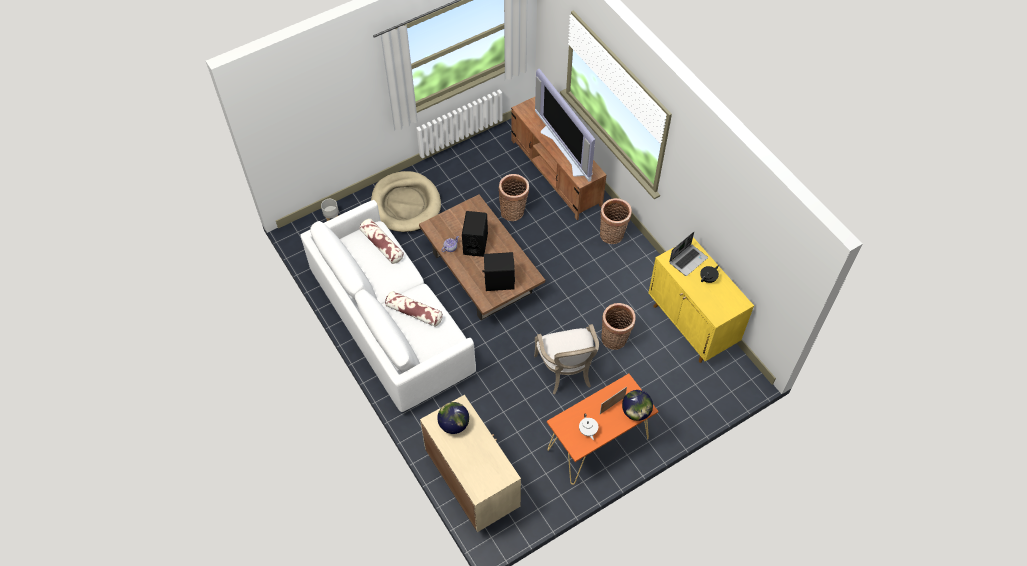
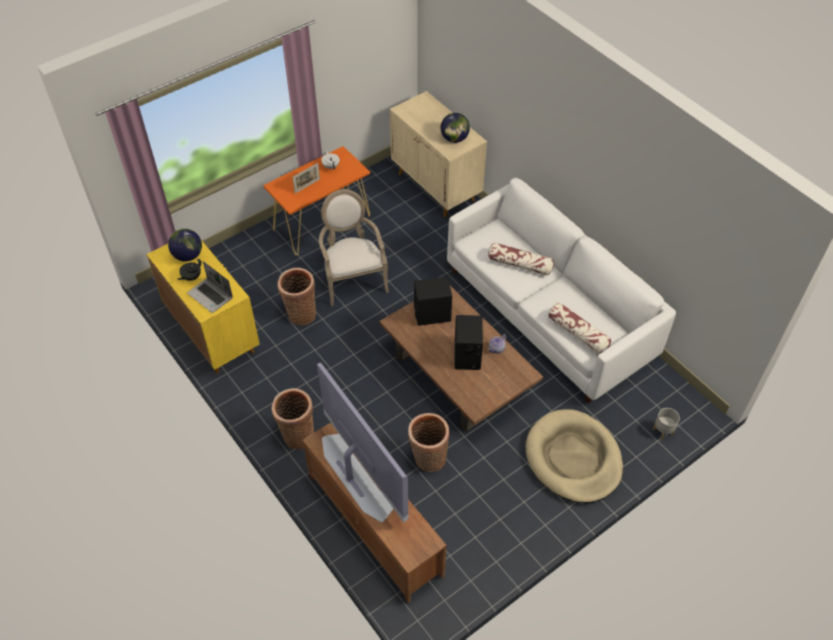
camera: 175 degrees right, 5 degrees down
globe [622,390,653,421] -> globe moved to [168,229,202,262]
laptop [669,232,708,276] -> laptop turned 90 degrees counterclockwise [187,261,233,313]

